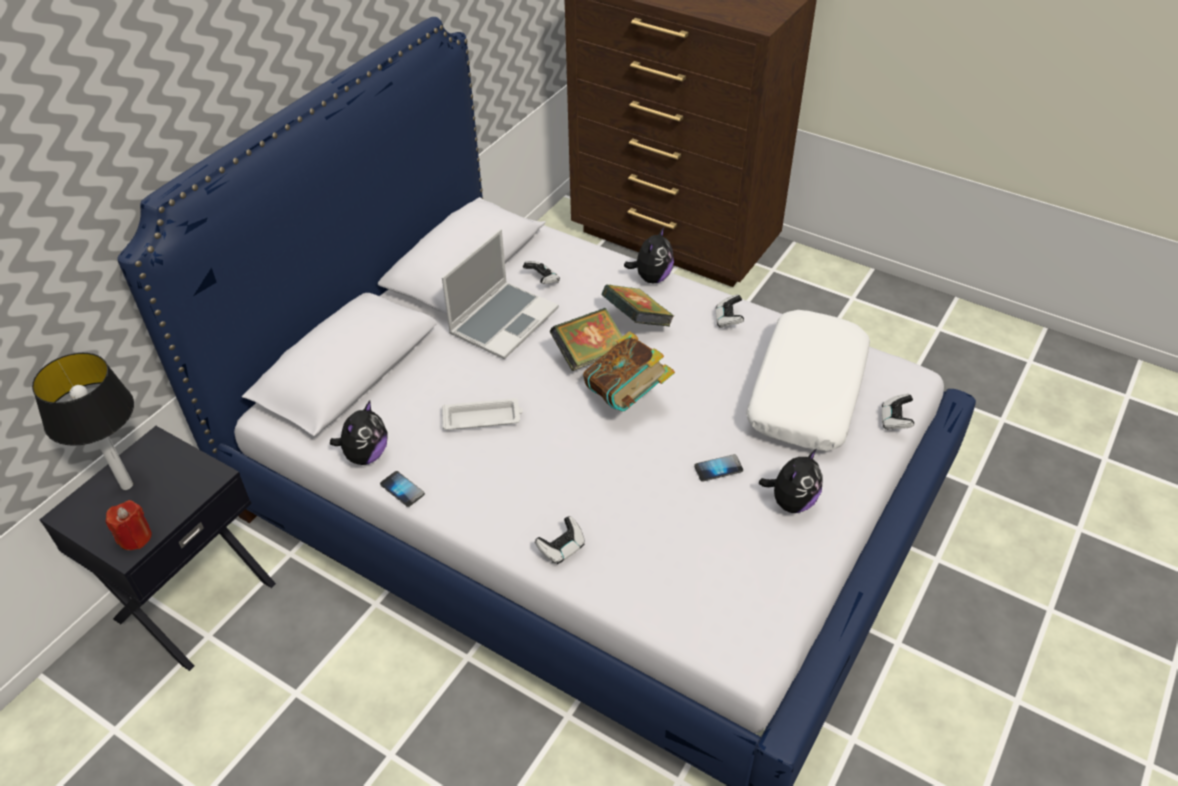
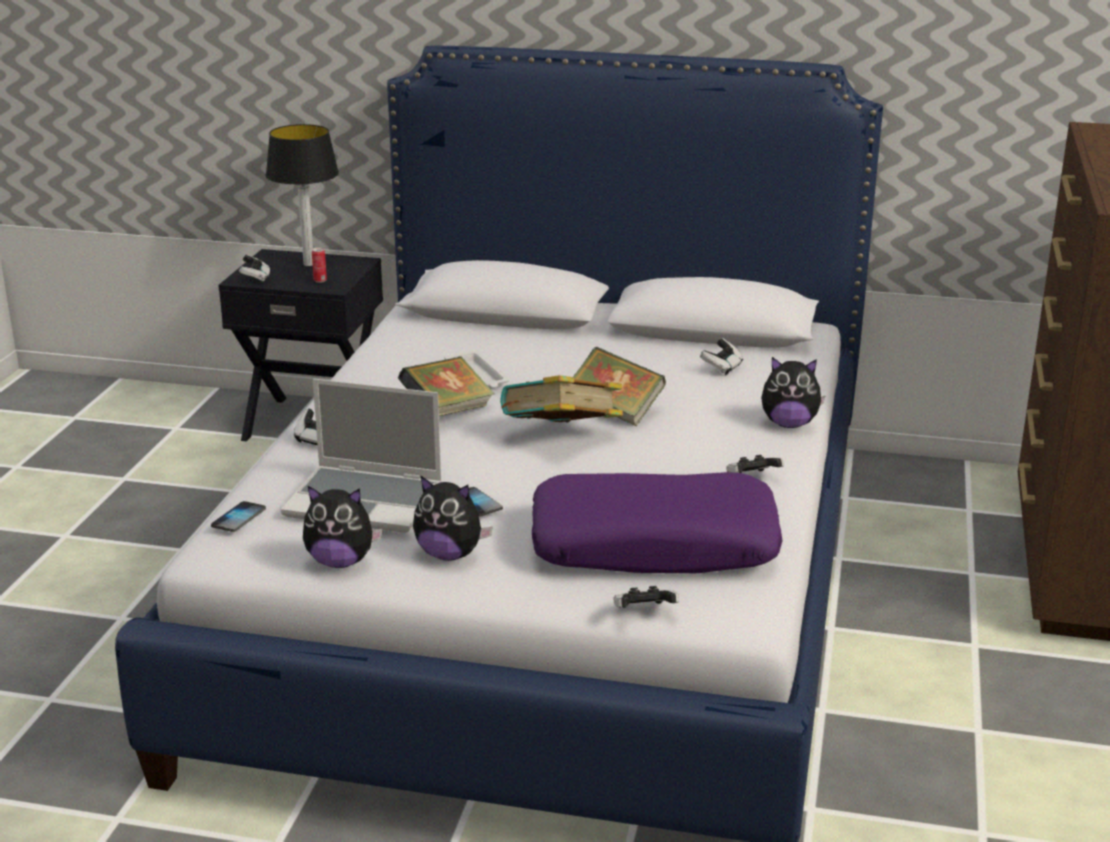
camera: 70 degrees right, 20 degrees down
red candle [106,500,152,550] -> game controller [239,255,270,283]
plush toy [330,401,388,465] -> plush toy moved to [303,486,383,568]
phone [380,471,425,507] -> phone moved to [211,501,266,532]
laptop [442,229,559,359] -> laptop moved to [281,379,442,533]
book [602,285,674,326] -> book moved to [398,356,495,416]
white pillow [746,310,870,451] -> purple pillow [532,472,783,573]
none -> can [312,247,327,283]

